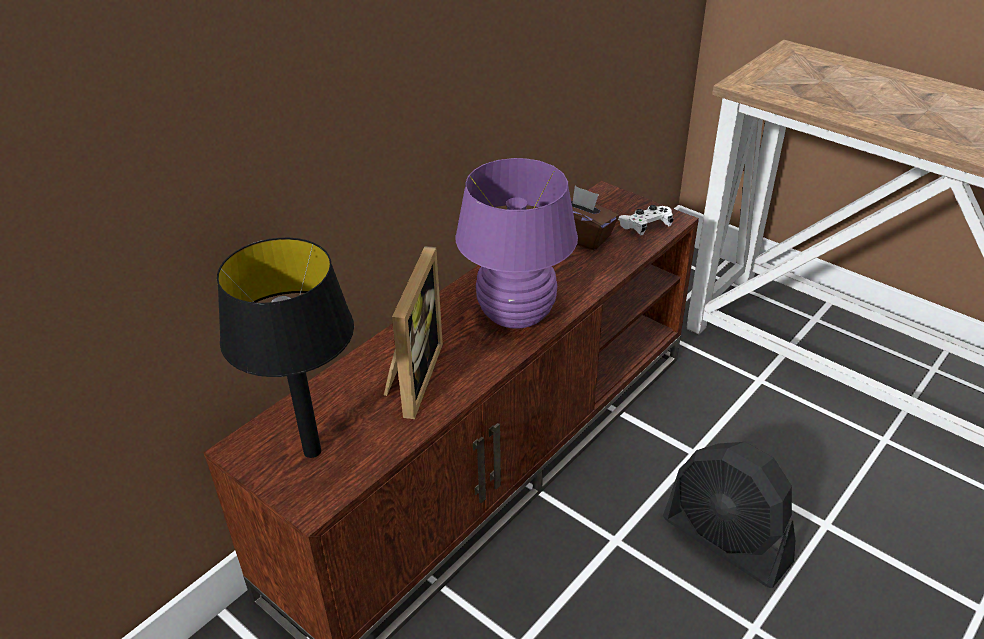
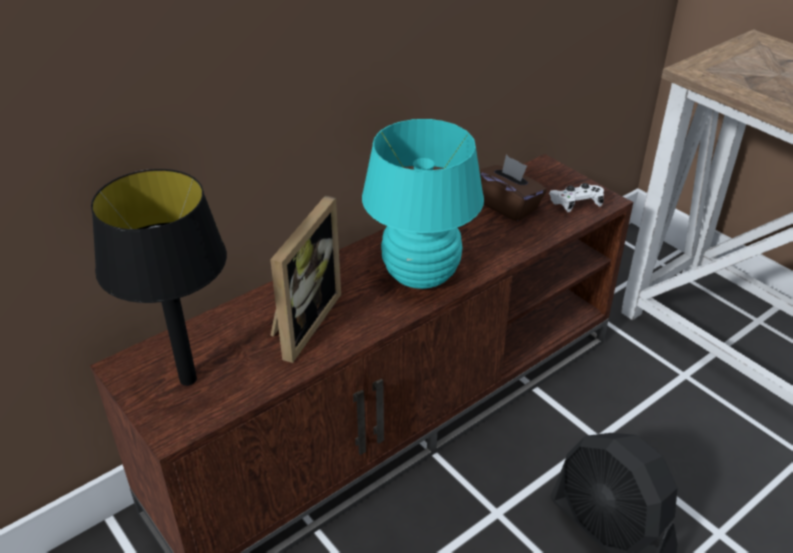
camera: 10 degrees right, 0 degrees up
purple table lamp [456,158,578,329] -> turquoise table lamp [362,119,484,289]

